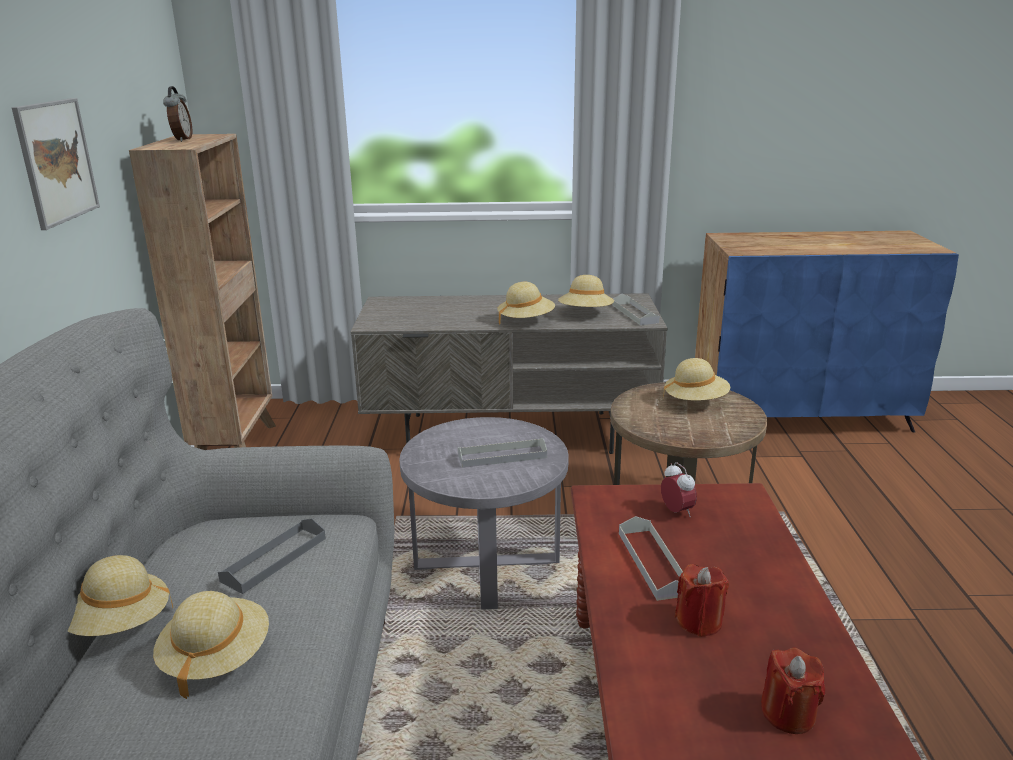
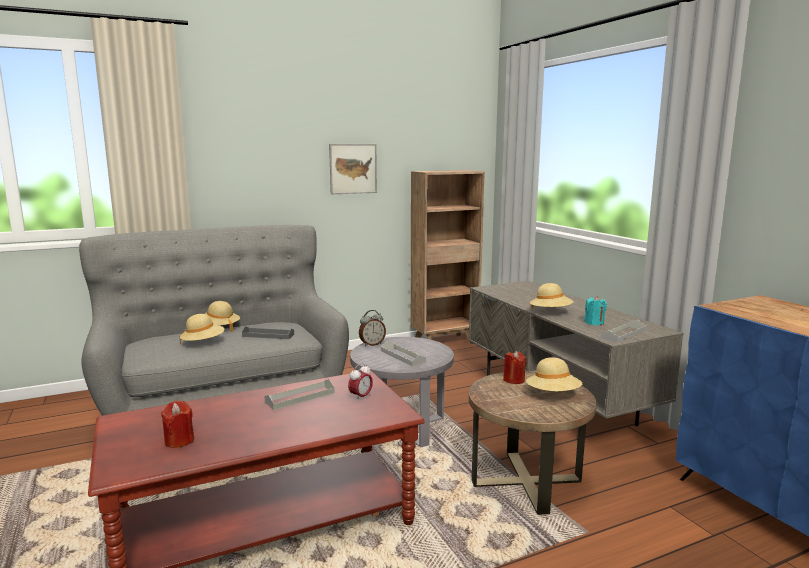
camera: 65 degrees right, 10 degrees down
alarm clock [163,86,192,142] -> alarm clock moved to [359,310,386,347]
beige hat [558,275,614,307] -> turquoise candle [584,296,607,325]
red candle [675,564,729,637] -> red candle moved to [503,351,527,384]

